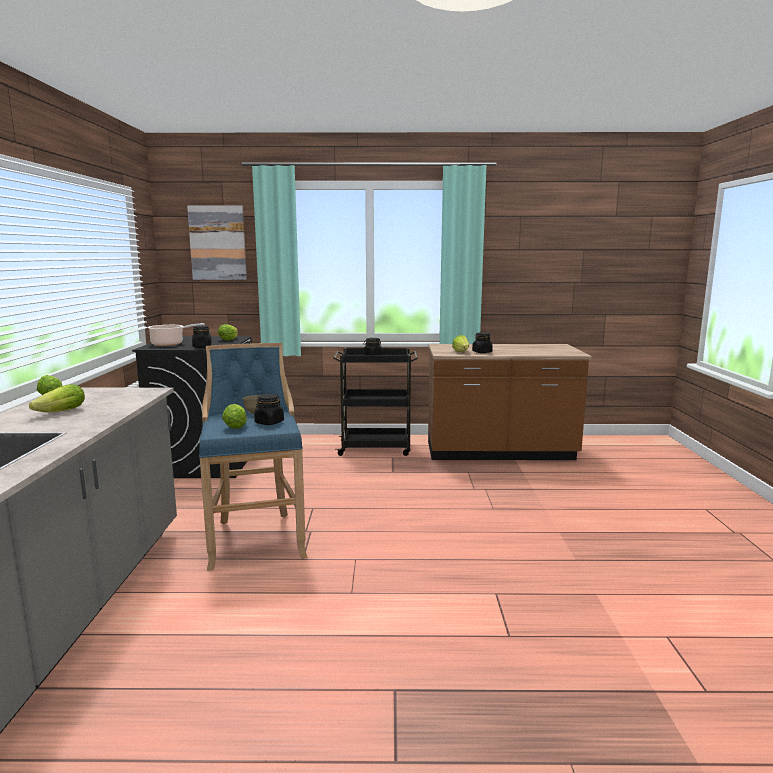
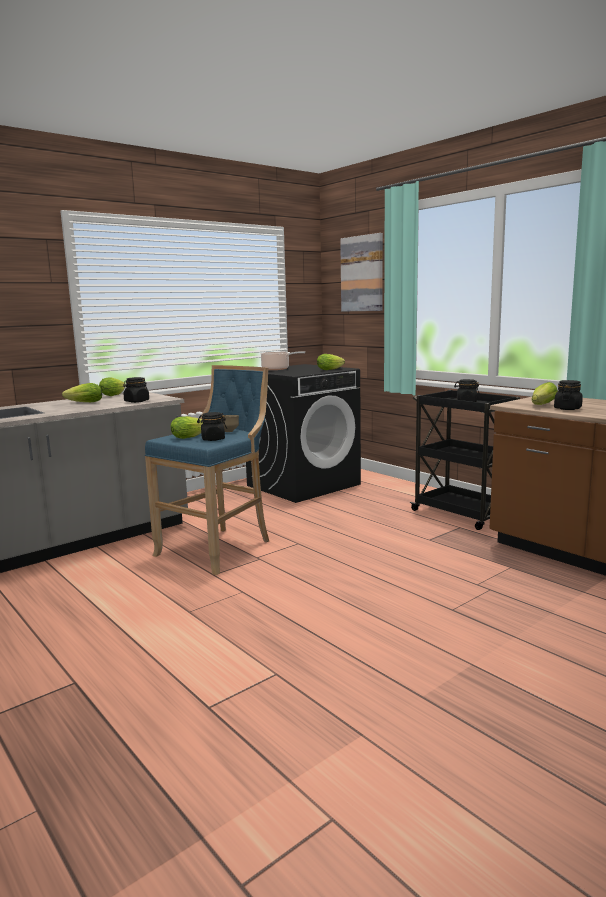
camera: 50 degrees right, 0 degrees up
black jar [192,326,212,348] -> black jar moved to [123,377,149,403]

